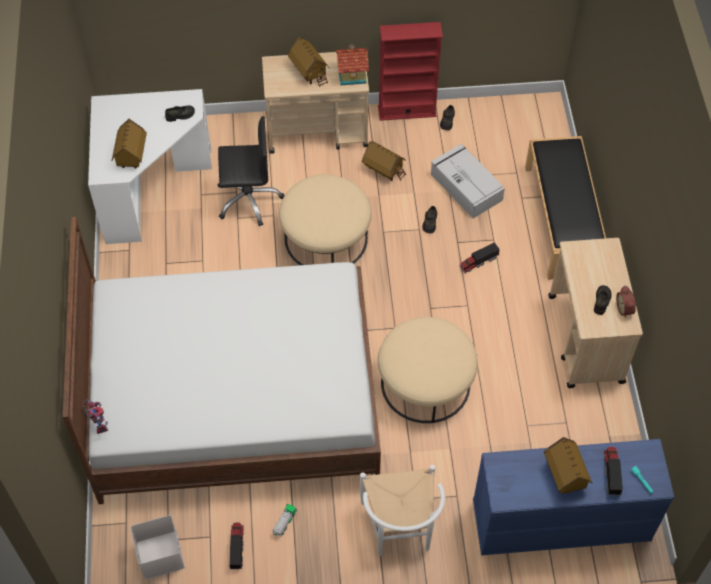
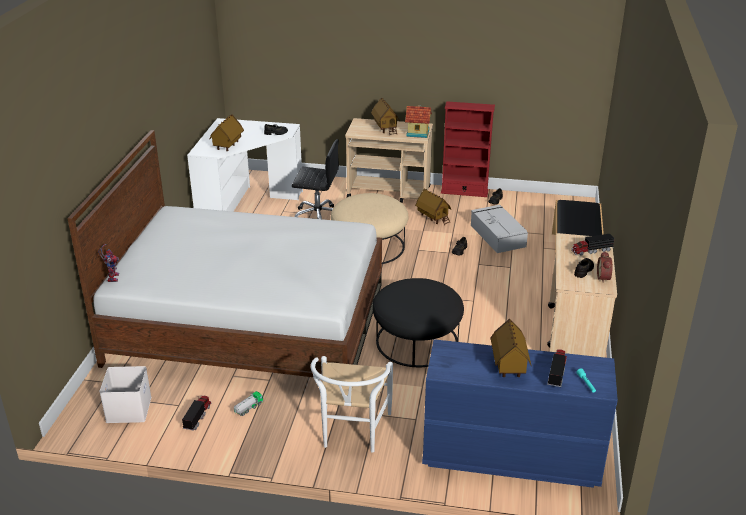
camera: 15 degrees right, 25 degrees down
beige ottoman [378,317,478,423] -> black ottoman [372,278,464,367]
toy truck [459,242,499,273] -> toy truck moved to [571,234,614,256]

